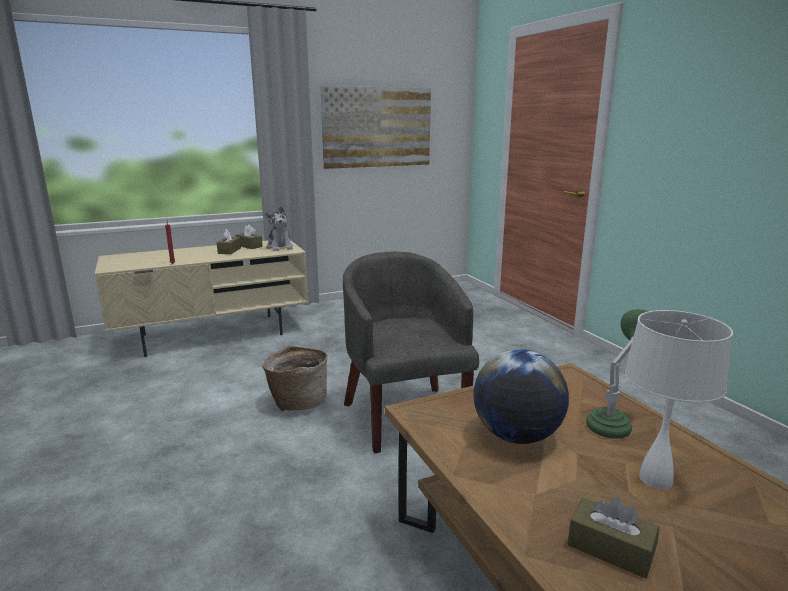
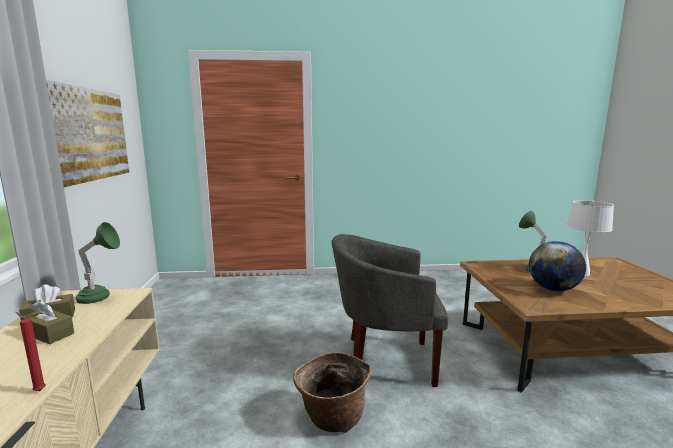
camera: 70 degrees left, 5 degrees down
plush toy [265,206,293,251] -> green table lamp [76,222,120,304]
brown tissue box [568,497,659,579] -> none

